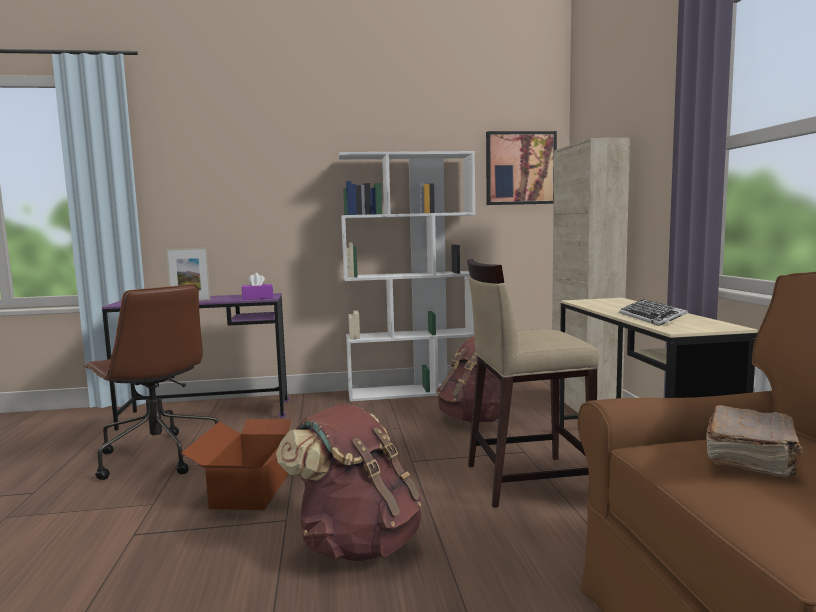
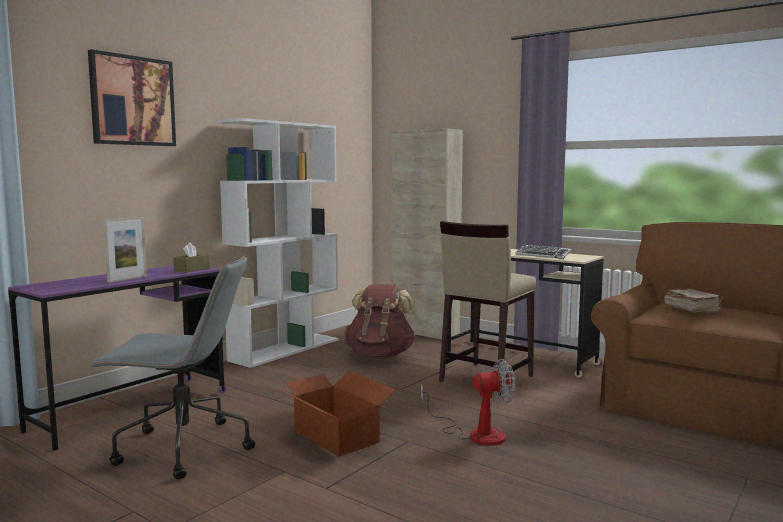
camera: 45 degrees left, 0 degrees up
brown office chair [83,284,218,480] -> grey office chair [89,255,255,479]
purple tissue box [242,273,273,300] -> brown tissue box [173,243,210,273]
brown backpack [276,404,423,561] -> fan [421,359,515,446]
picture [486,131,557,205] -> picture moved to [88,49,176,146]

